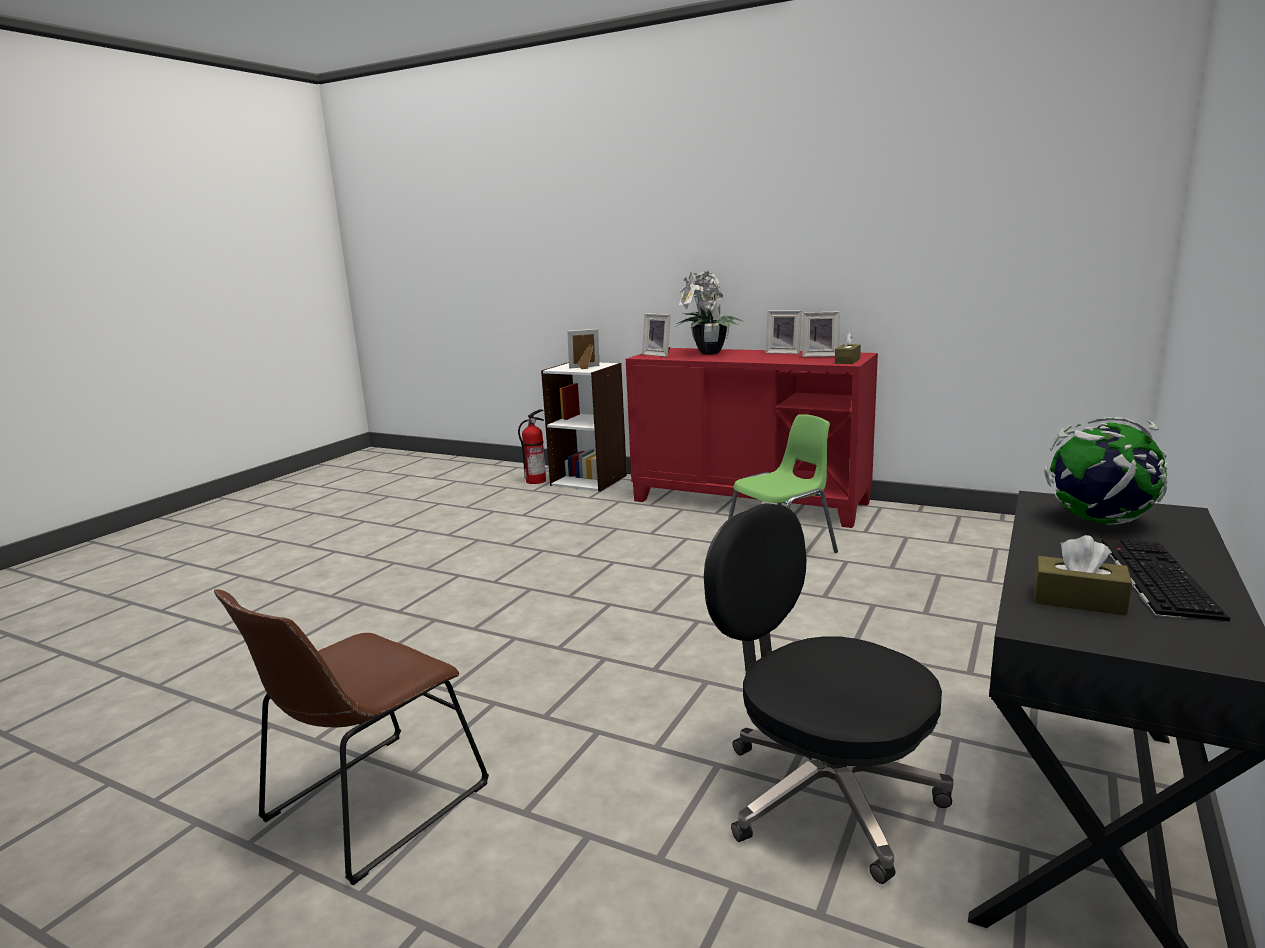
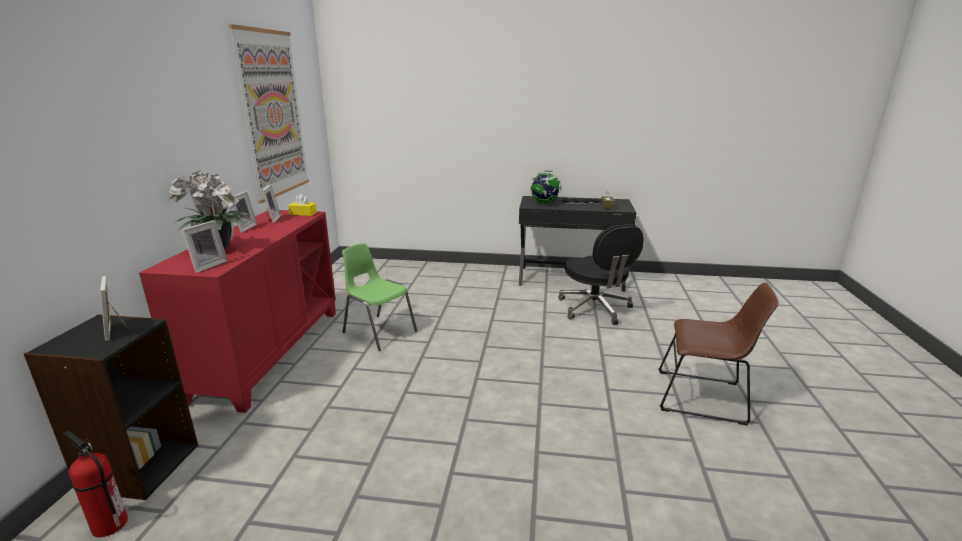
camera: 110 degrees left, 5 degrees up
white bookcase [541,362,627,492] -> black bookcase [24,314,198,500]
black office chair [704,503,954,884] -> black office chair turned 45 degrees counterclockwise [558,224,644,325]
brown tissue box [835,333,861,364] -> yellow tissue box [288,194,317,216]
none -> picture [229,24,309,204]

